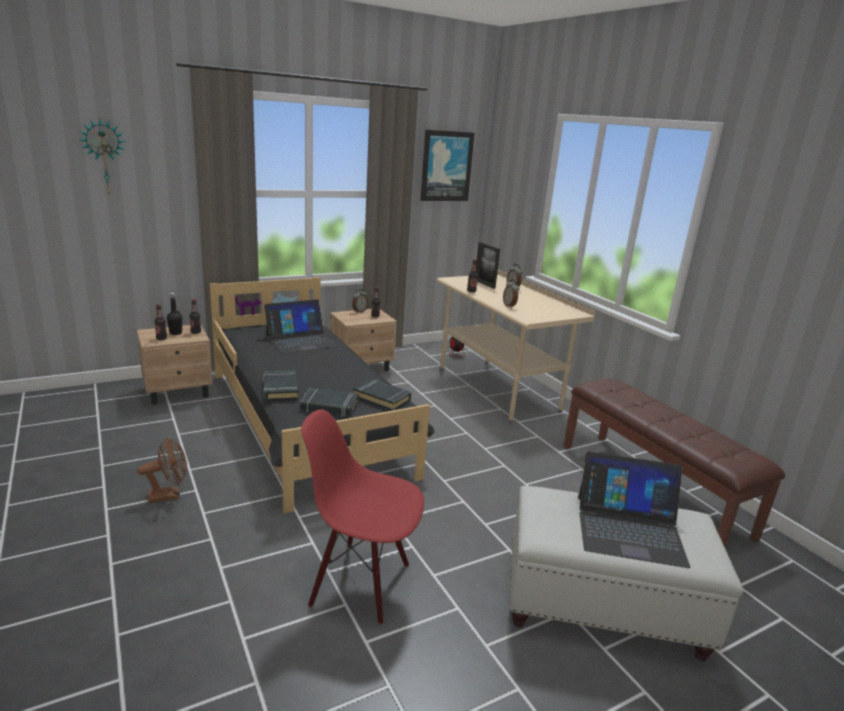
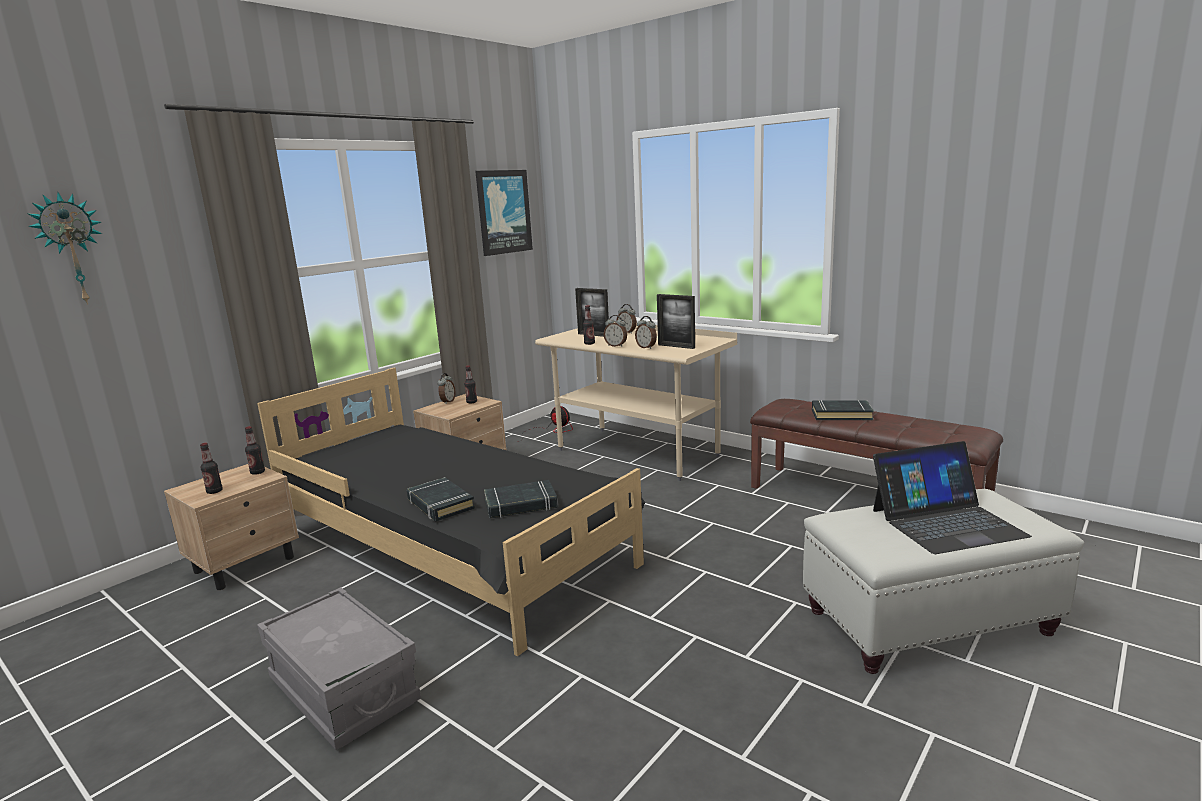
camera: 20 degrees left, 5 degrees down
brown fan [137,437,187,503] -> grey storage box [257,587,421,750]
black bottle [167,293,182,335] -> none
laptop [264,299,337,354] -> none
red chair [301,409,424,624] -> none
black book [353,379,411,411] -> black book moved to [812,400,874,420]
none -> alarm clock [604,315,627,347]
none -> picture frame [657,294,695,349]

